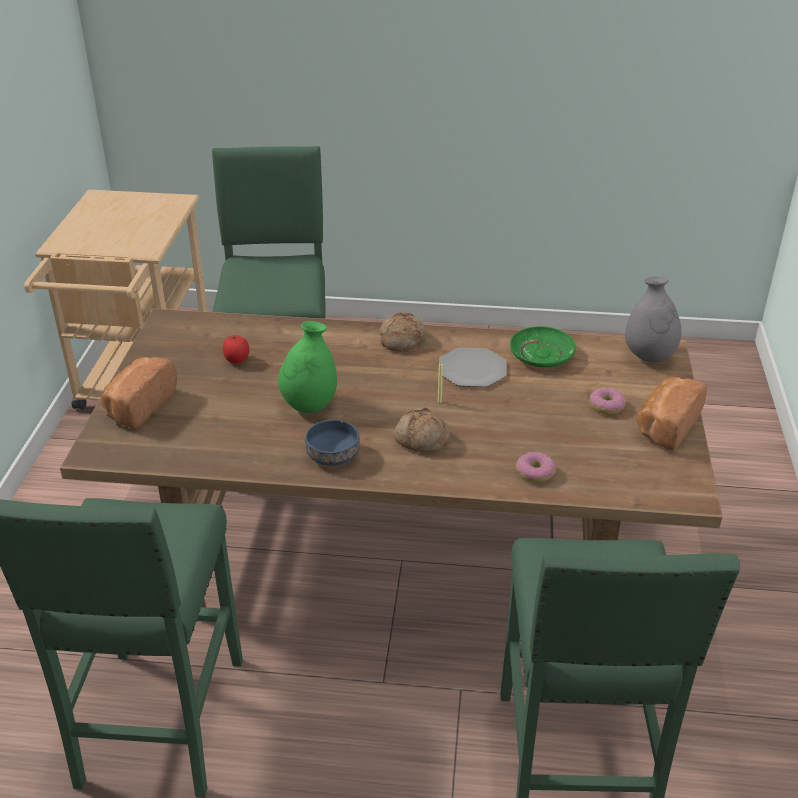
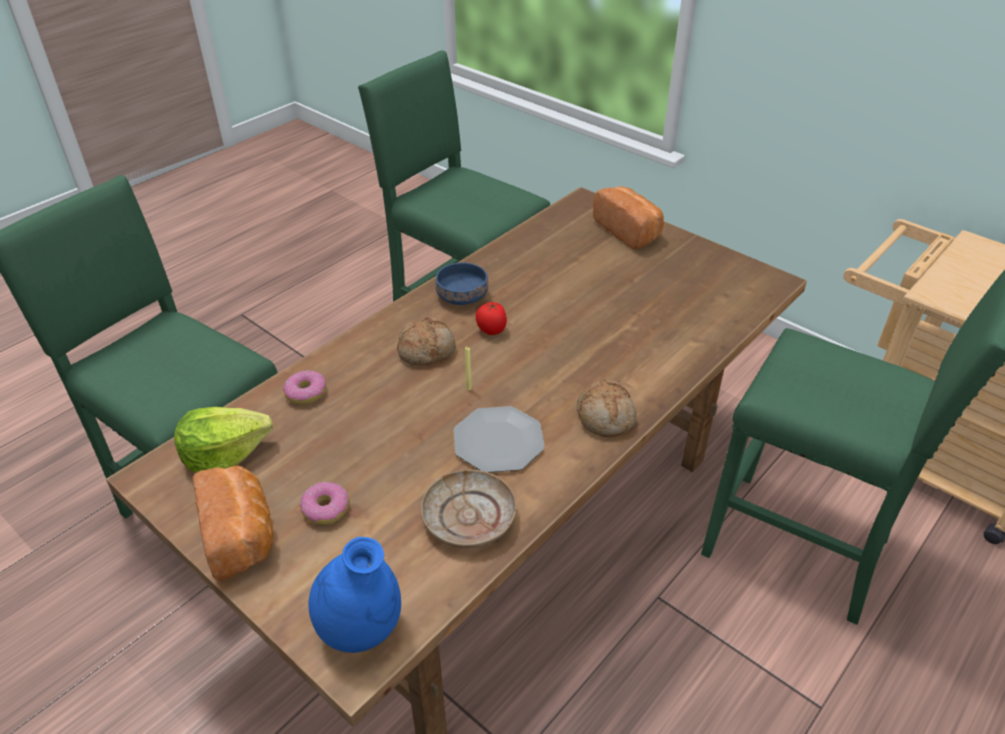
camera: 125 degrees right, 5 degrees up
tomato [223,335,249,364] -> tomato moved to [475,302,507,335]
green vase [278,321,337,413] -> none
green plate [510,326,576,368] -> beige plate [421,470,517,548]
grey vase [625,276,681,362] -> blue vase [308,537,401,653]
none -> lettuce [174,407,273,473]

